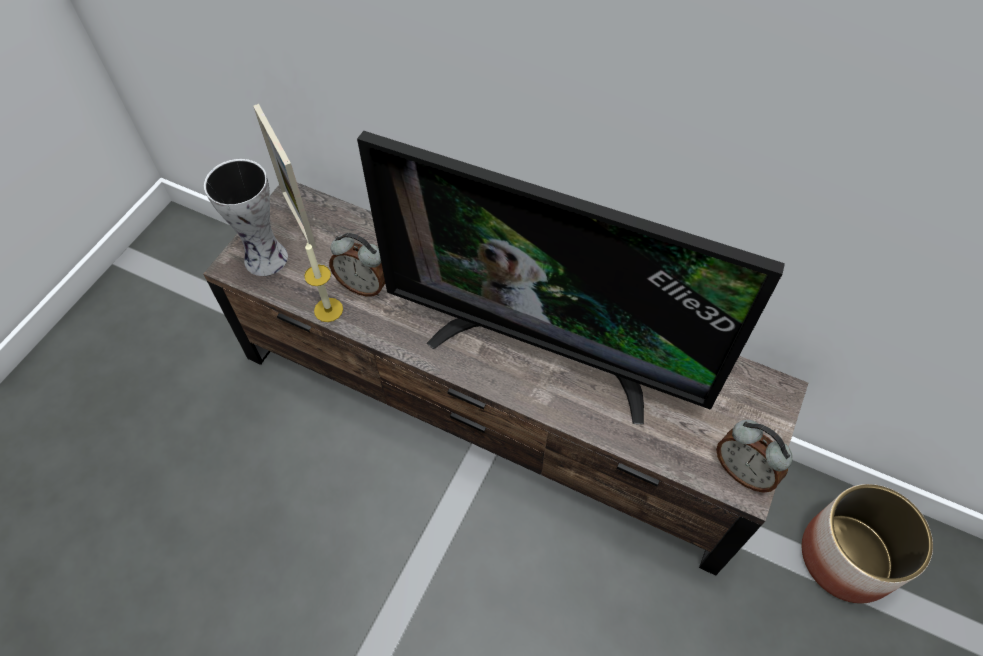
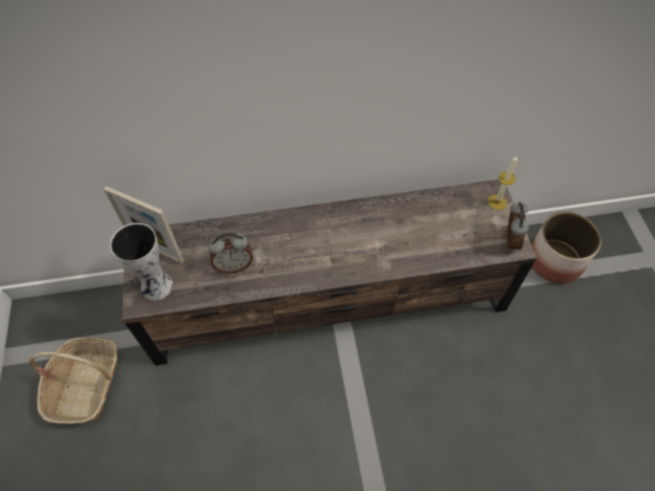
camera: 35 degrees left, 0 degrees up
candle [304,242,343,322] -> candle moved to [488,155,517,210]
television [357,131,785,424] -> none
alarm clock [716,420,793,493] -> alarm clock turned 90 degrees counterclockwise [507,202,529,252]
none -> basket [29,337,117,424]

